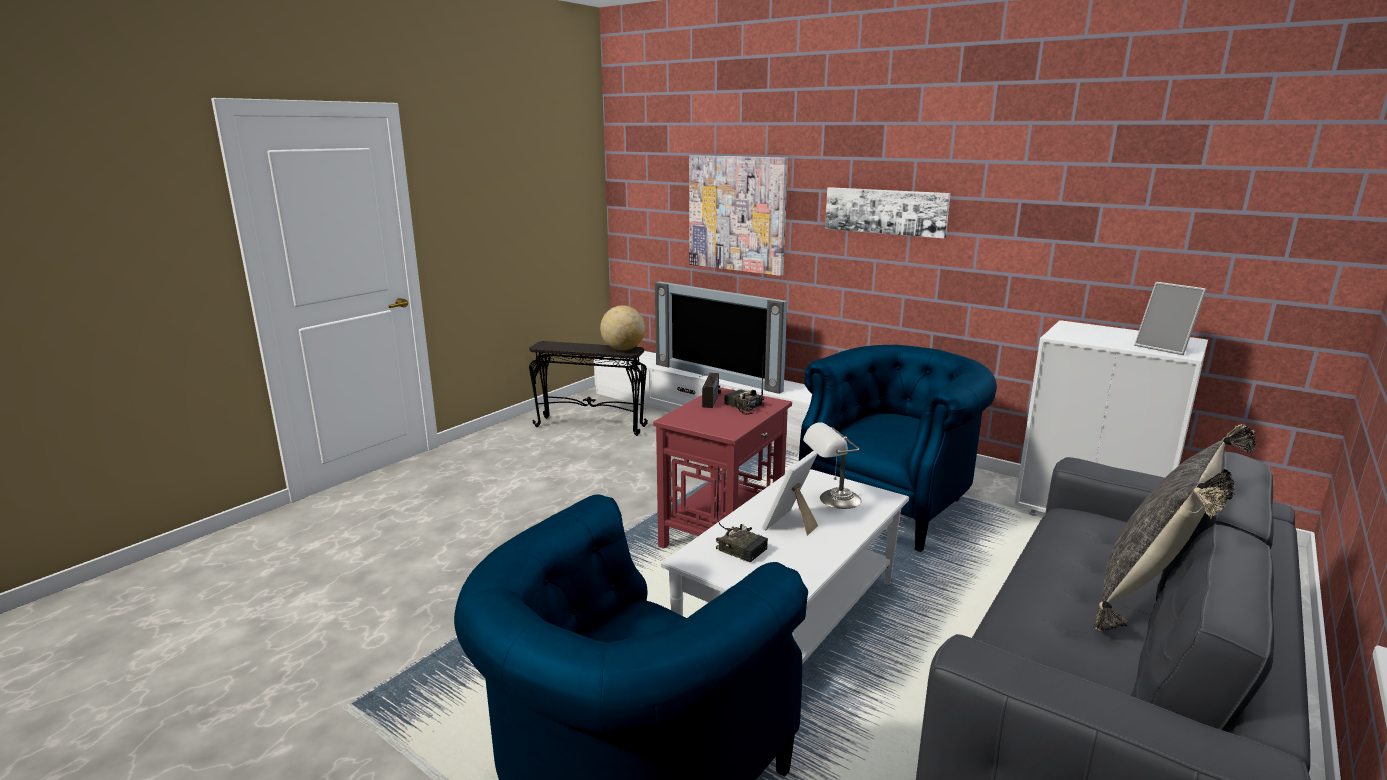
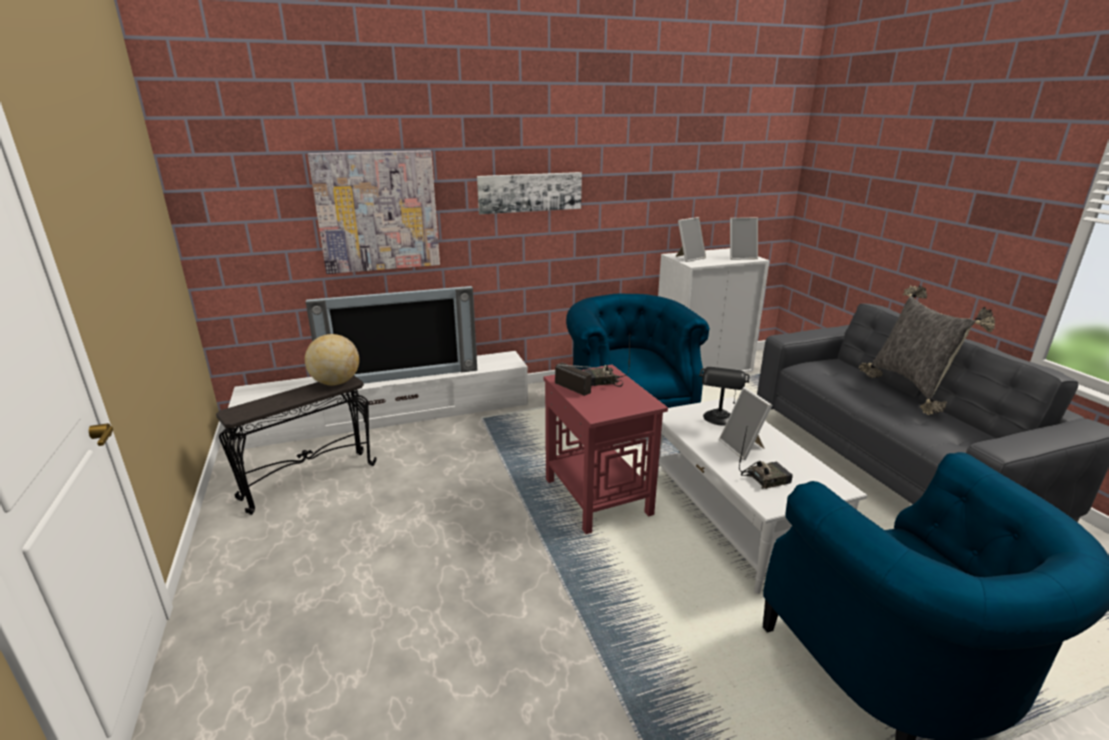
camera: 55 degrees left, 5 degrees up
white table lamp [803,422,861,509] -> black table lamp [699,367,750,426]
none -> picture frame [675,217,706,262]

